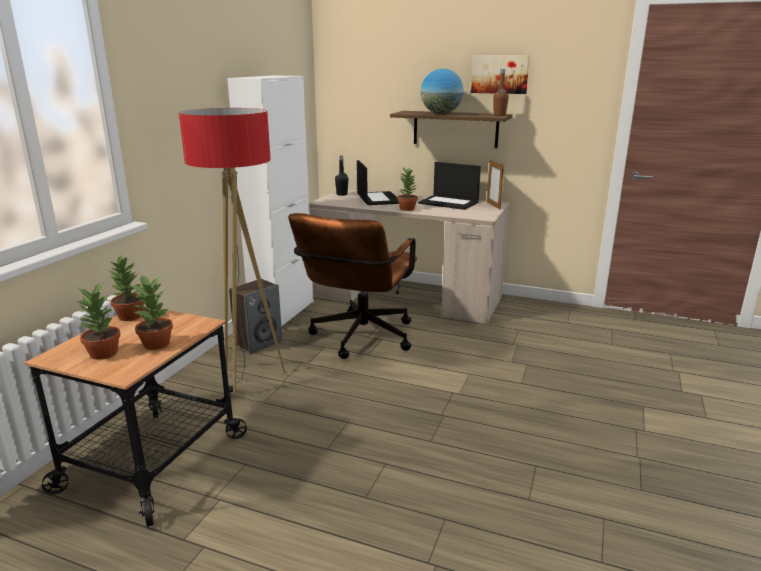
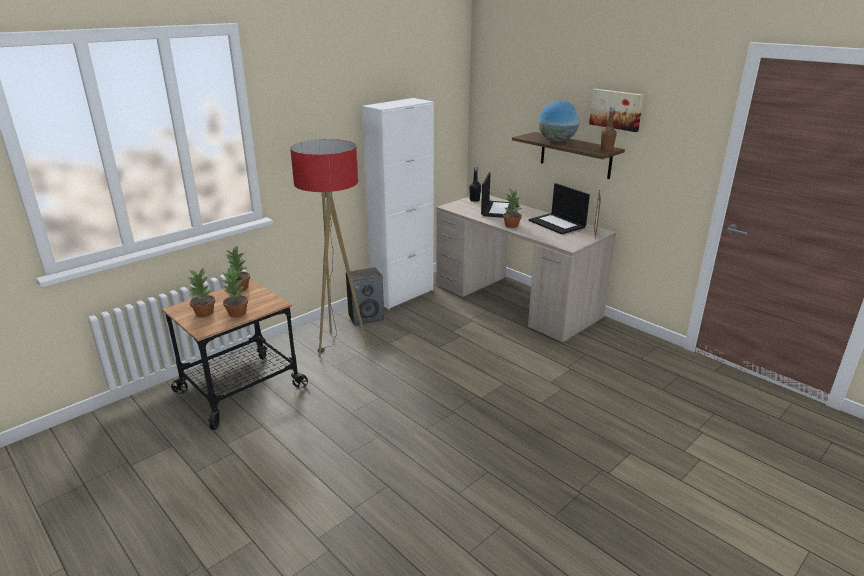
camera: 25 degrees right, 5 degrees up
brown office chair [288,213,417,359] -> none

